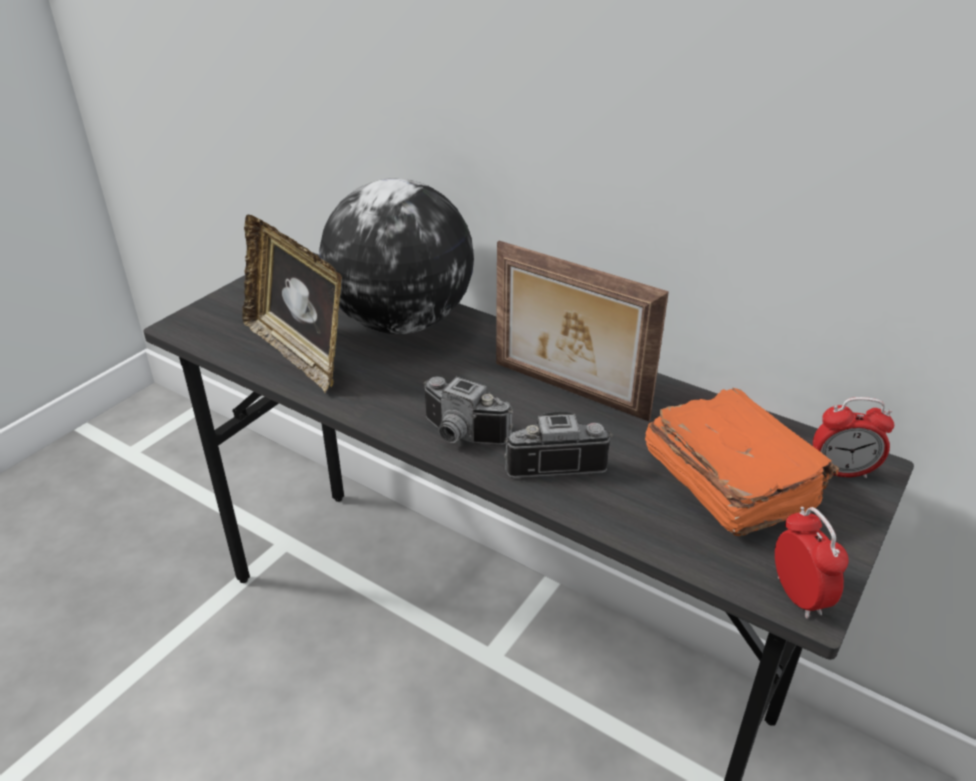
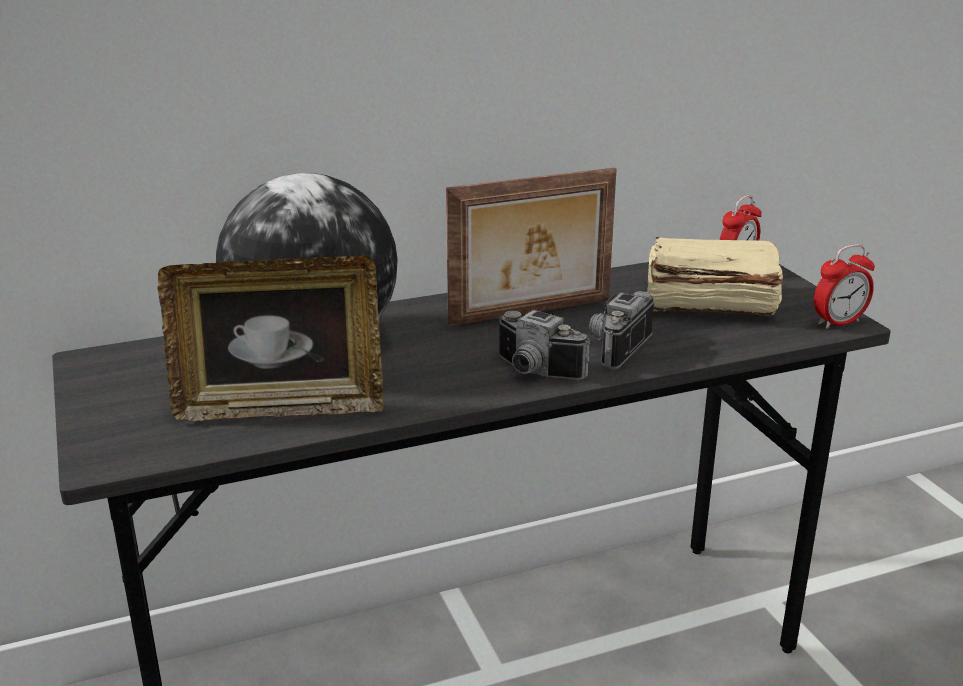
camera: 55 degrees left, 10 degrees down
camera [423,377,513,445] -> camera turned 60 degrees clockwise [498,310,590,380]
orange book [645,388,839,536] -> beige book [647,237,783,316]
alarm clock [775,507,849,619] -> alarm clock turned 135 degrees clockwise [814,244,875,329]

